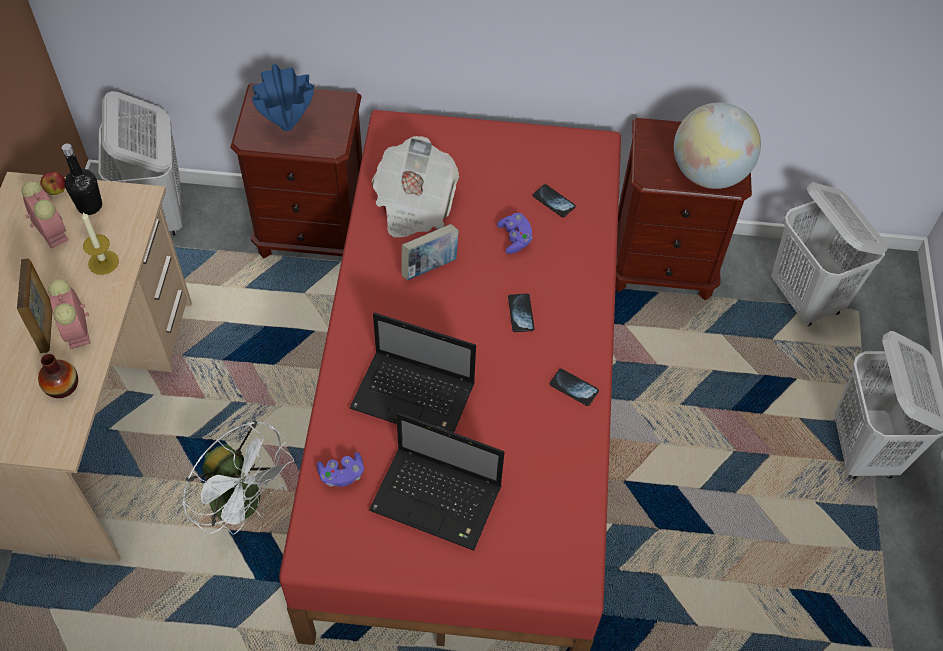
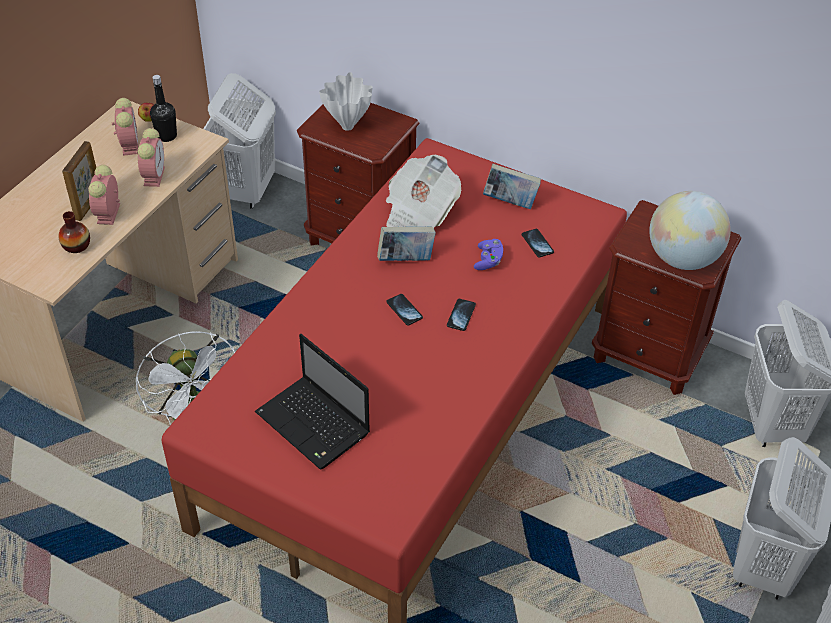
camera: 25 degrees right, 10 degrees down
candle [82,212,119,275] -> alarm clock [136,128,165,187]
blue vase [252,64,314,131] -> white vase [319,72,373,131]
purple game controller [317,452,364,487] -> none
laptop [350,313,476,433] -> none
phone [550,369,599,406] -> phone moved to [386,294,423,325]
none -> book [483,164,541,209]

